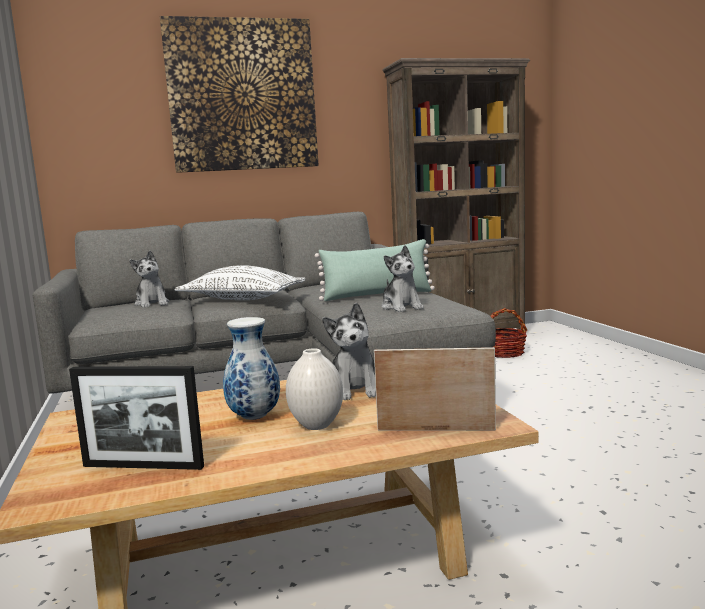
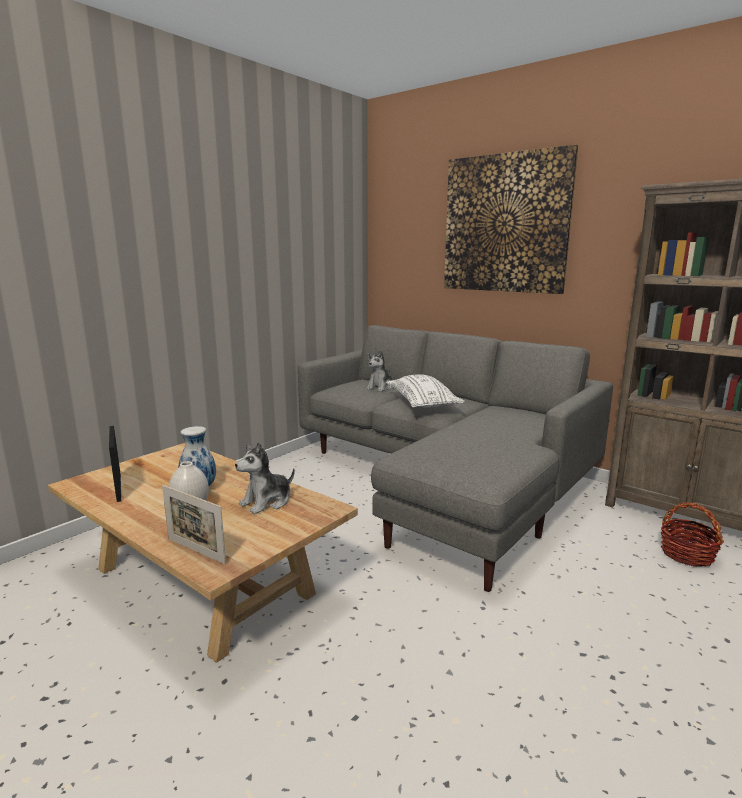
camera: 55 degrees right, 5 degrees up
green pillow [315,239,435,301] -> none
picture frame [374,347,496,431] -> picture frame turned 150 degrees clockwise [162,485,226,564]
plush toy [382,245,424,312] -> none

